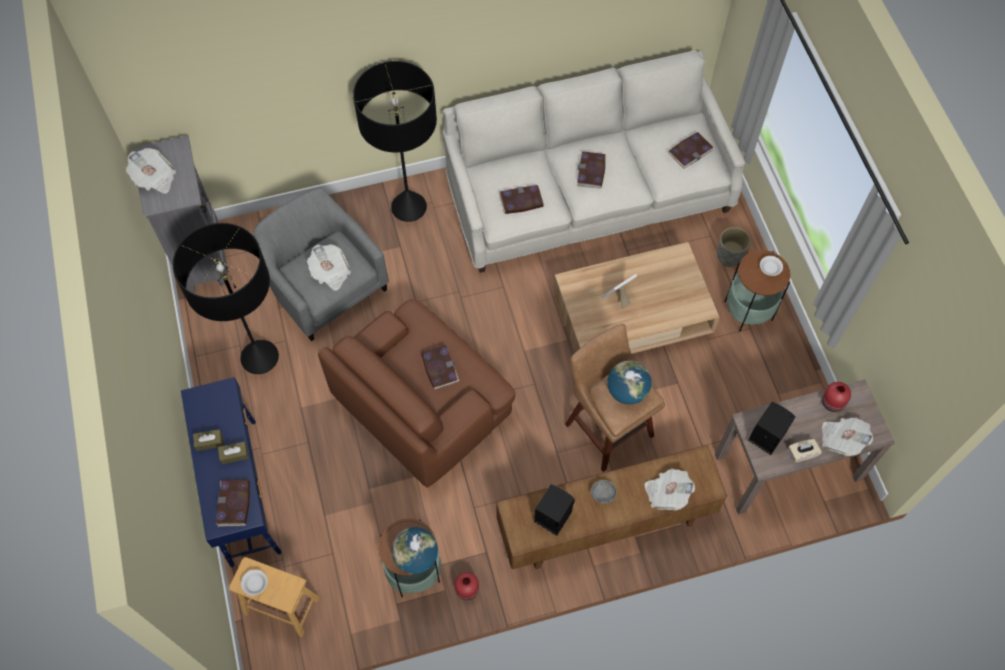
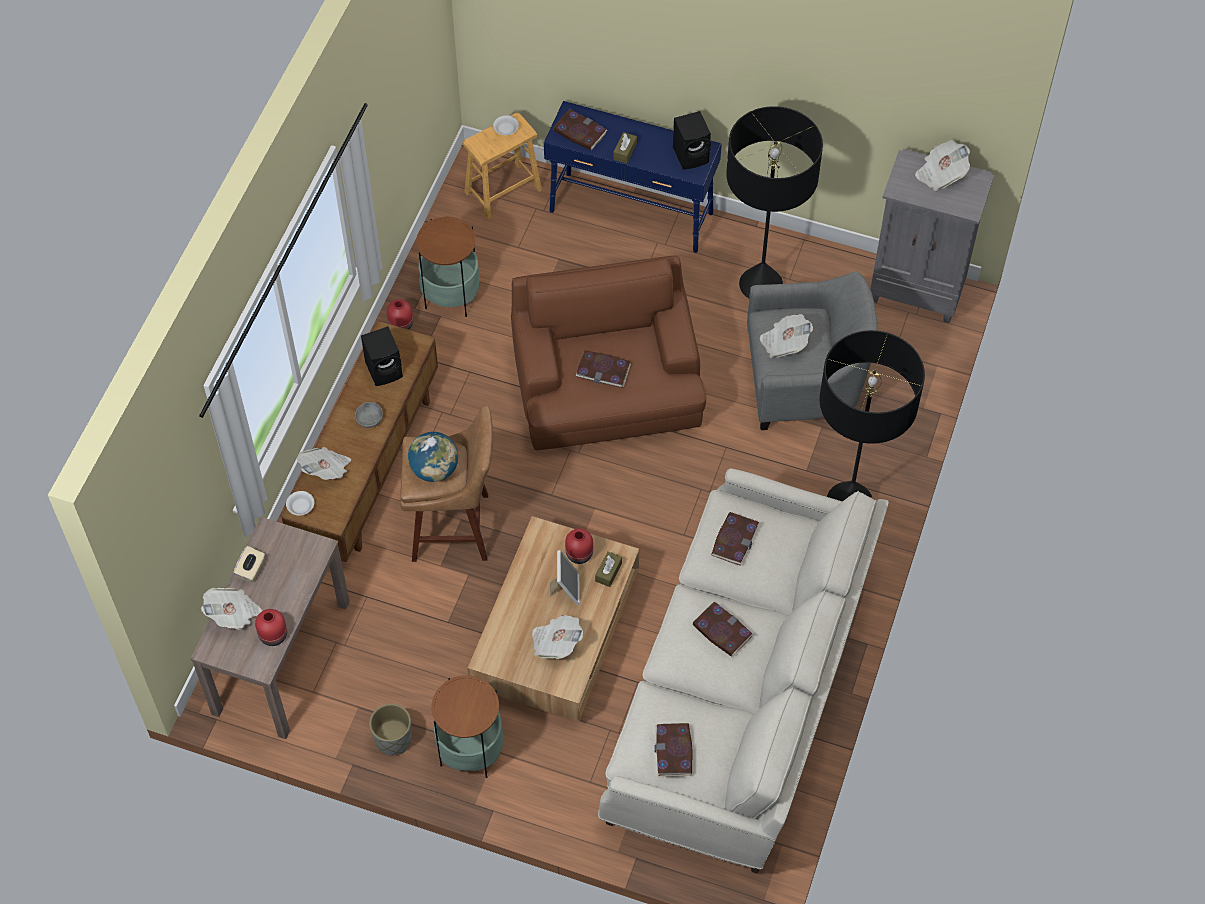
camera: 125 degrees right, 5 degrees down
brown tissue box [193,429,223,451] -> brown tissue box moved to [595,551,622,587]
globe [392,527,438,574] -> none
grey planter [717,227,751,267] -> grey planter moved to [369,704,412,755]
black speaker [748,402,796,455] -> black speaker moved to [673,111,711,170]
white bowl [760,256,783,276] -> white bowl moved to [286,491,314,516]
none -> newspaper [532,615,583,659]
none -> red vase [565,528,593,564]

